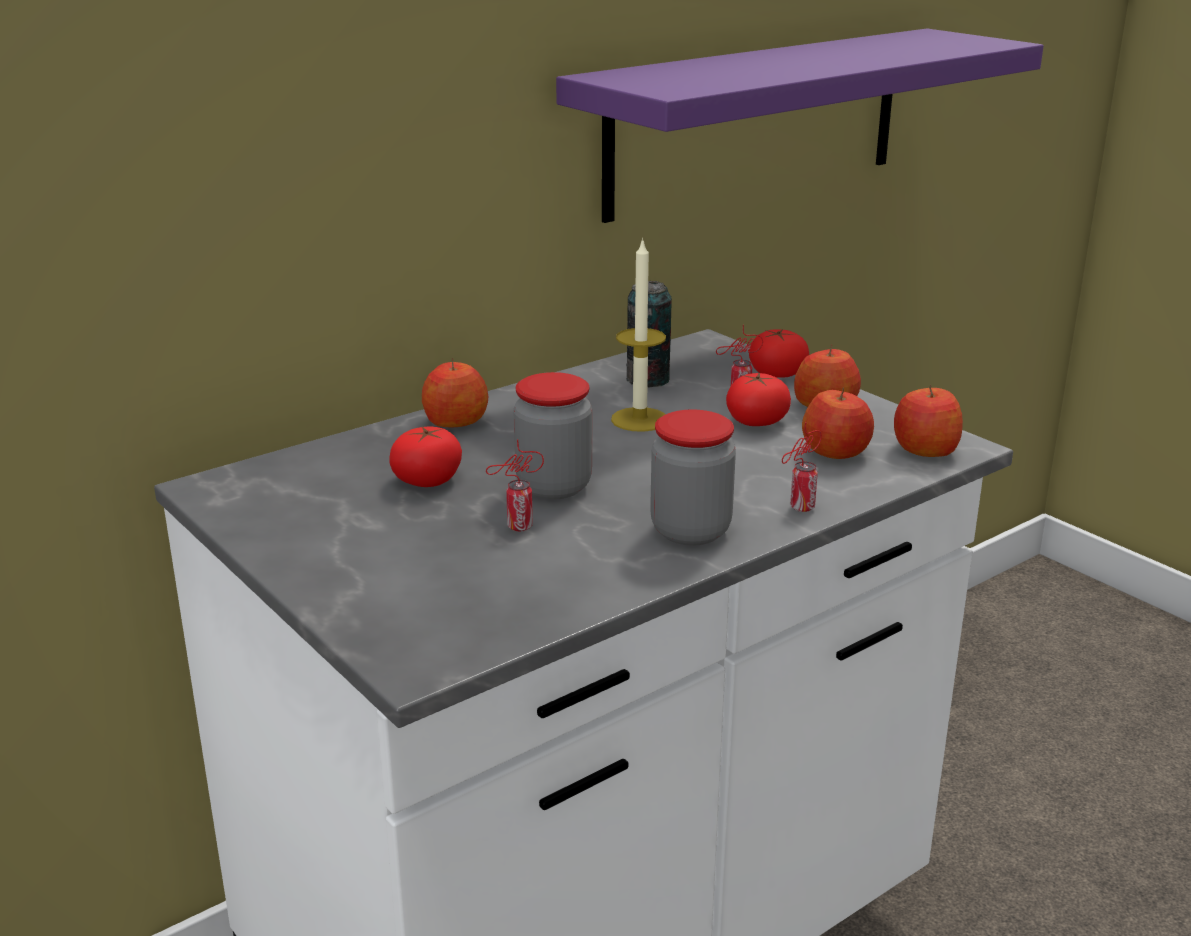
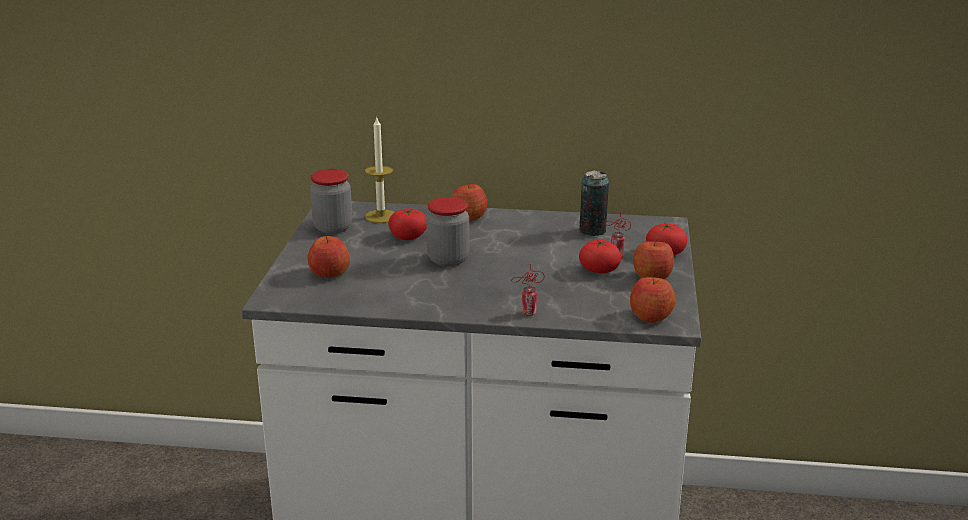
camera: 45 degrees right, 0 degrees up
can [486,439,544,531] -> none
purple shelf [556,28,1044,223] -> none
candle [611,237,666,432] -> candle moved to [365,118,394,223]
jar [650,409,736,546] -> jar moved to [310,169,352,234]
apple [802,388,874,459] -> apple moved to [307,236,350,278]

